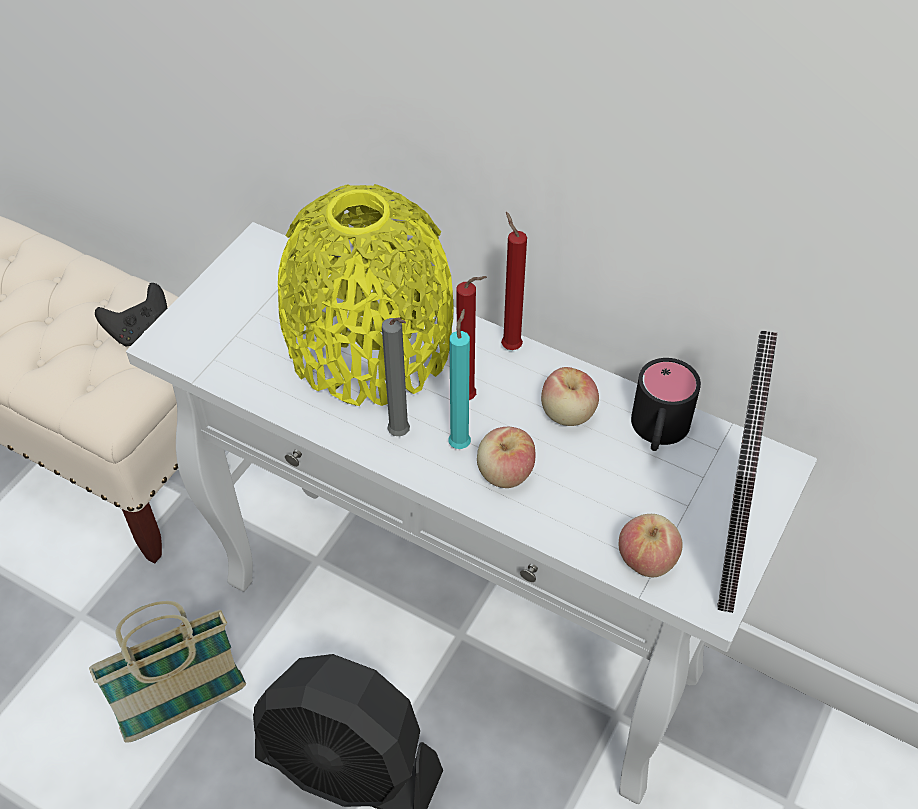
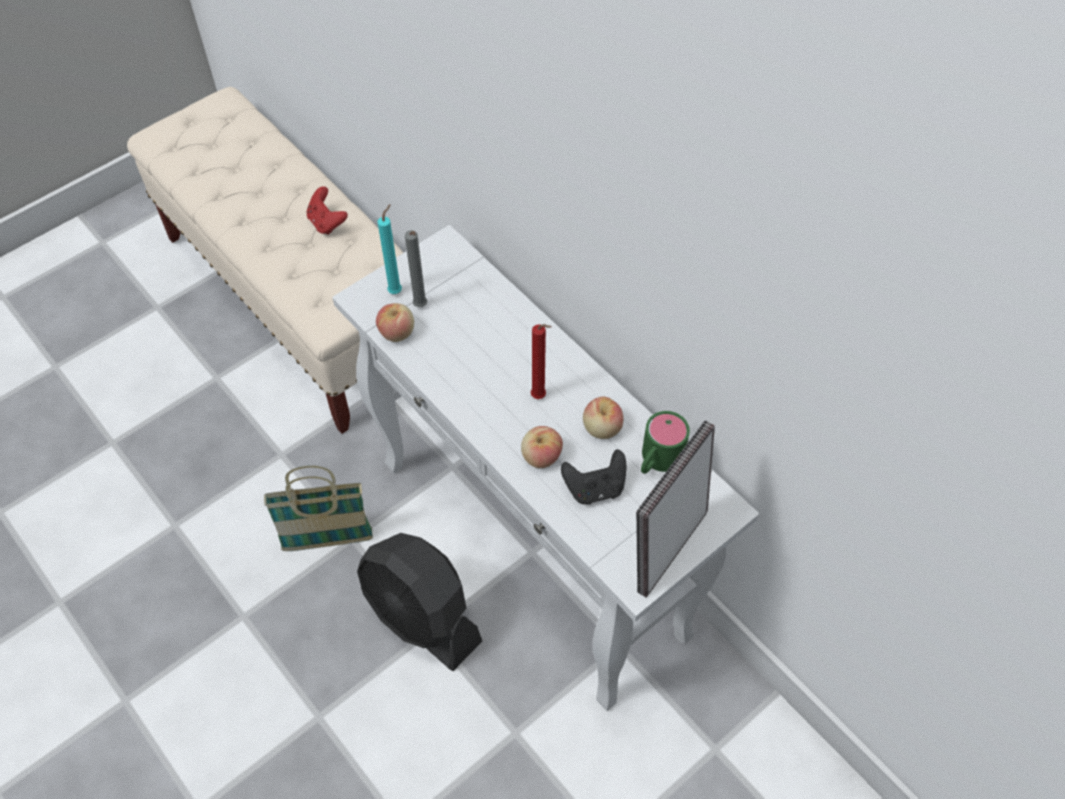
camera: 20 degrees right, 5 degrees up
black game controller [95,283,167,347] -> black game controller moved to [561,449,626,505]
yellow vase [278,184,454,406] -> none
grey candle [382,318,410,436] -> grey candle moved to [405,230,427,307]
turquoise candle [448,309,471,449] -> turquoise candle moved to [378,204,402,294]
red candle [501,212,527,350] -> none
apple [619,514,683,577] -> apple moved to [376,303,414,342]
black mug [631,358,701,451] -> green mug [641,411,690,474]
none -> red game controller [307,186,348,235]

